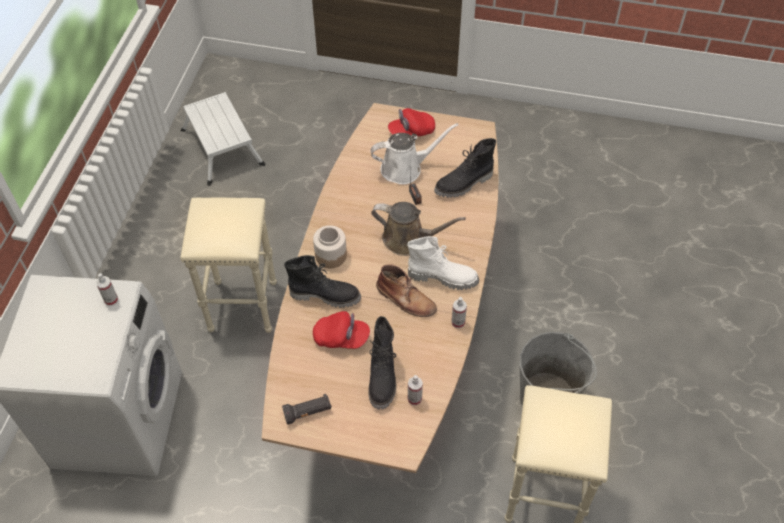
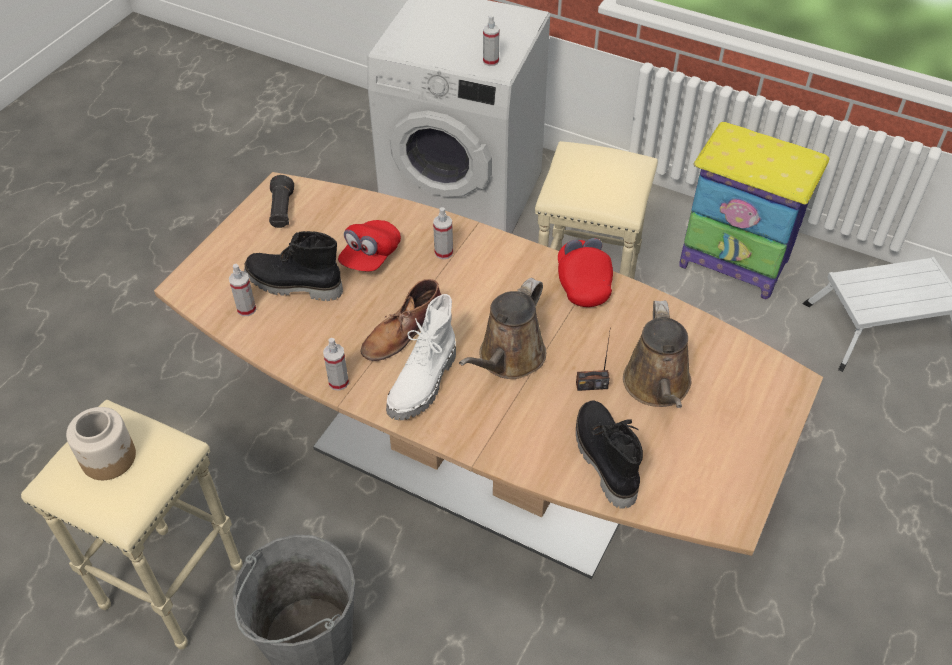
camera: 105 degrees right, 5 degrees down
black boot [284,255,361,308] -> spray bottle [433,207,453,259]
jar [313,225,347,268] -> jar moved to [66,407,136,480]
white watering can [370,123,458,184] -> brown watering can [623,301,691,408]
red cap [388,108,435,136] -> red cap moved to [558,238,613,307]
none -> nightstand [679,122,830,299]

